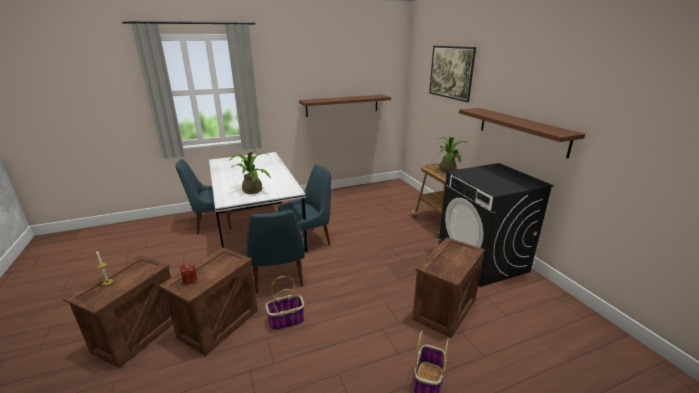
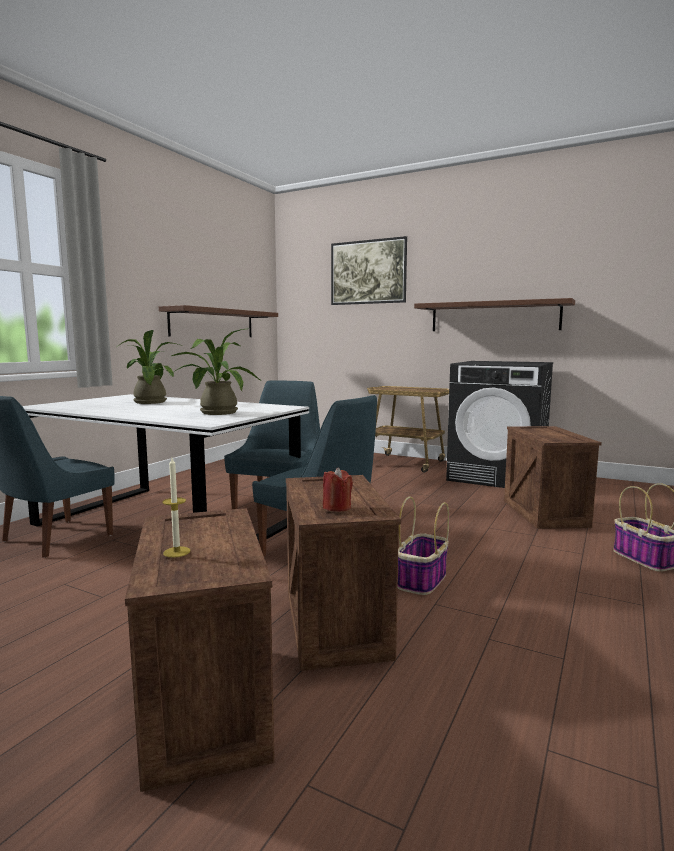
camera: 40 degrees left, 15 degrees down
potted plant [439,137,469,173] -> potted plant moved to [117,330,182,404]

